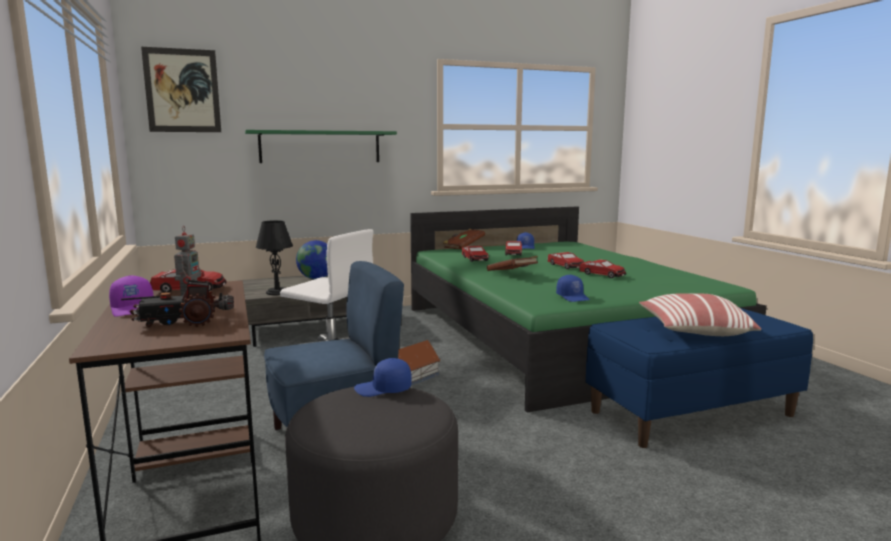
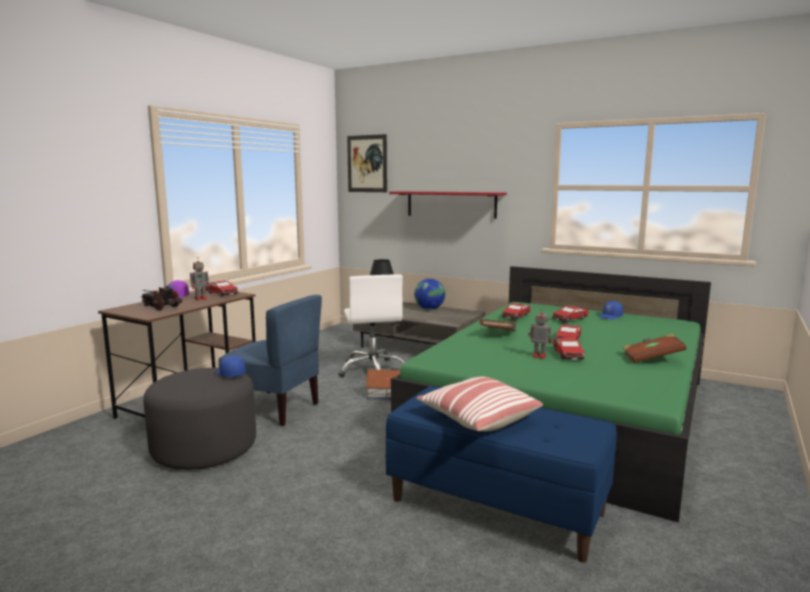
camera: 50 degrees right, 0 degrees up
green shelf [245,130,397,163] -> red shelf [389,191,507,219]
brown book [443,229,485,250] -> brown book moved to [623,334,686,363]
blue cap [556,275,590,302] -> none
none -> toy robot [528,310,551,359]

